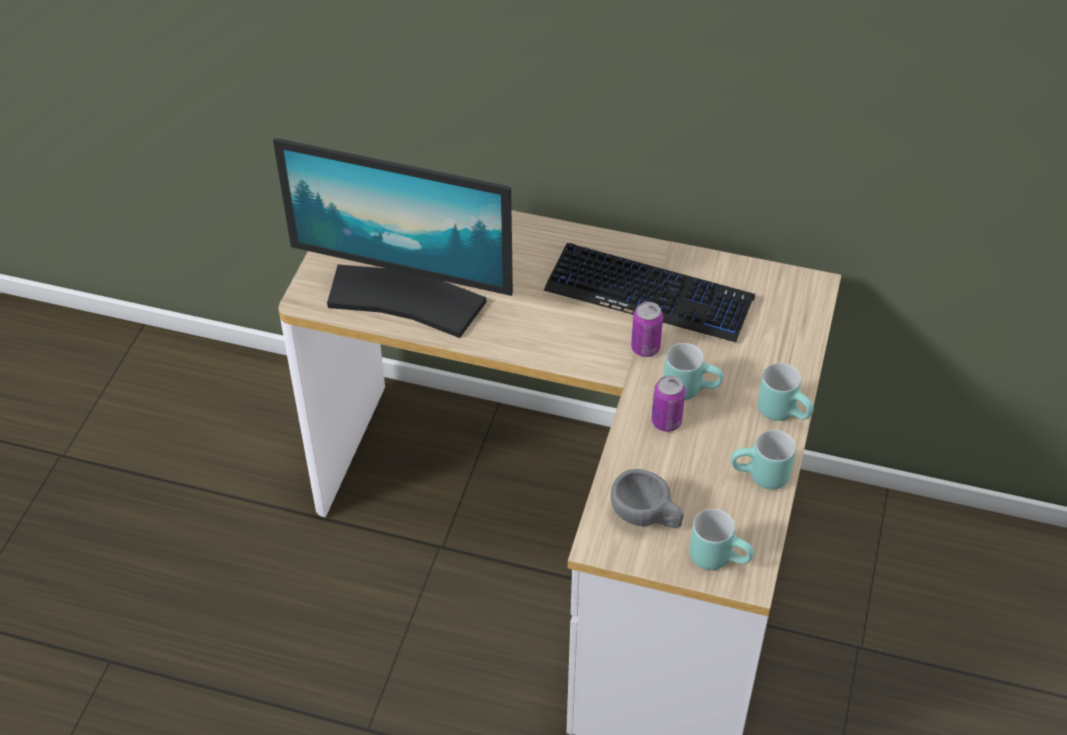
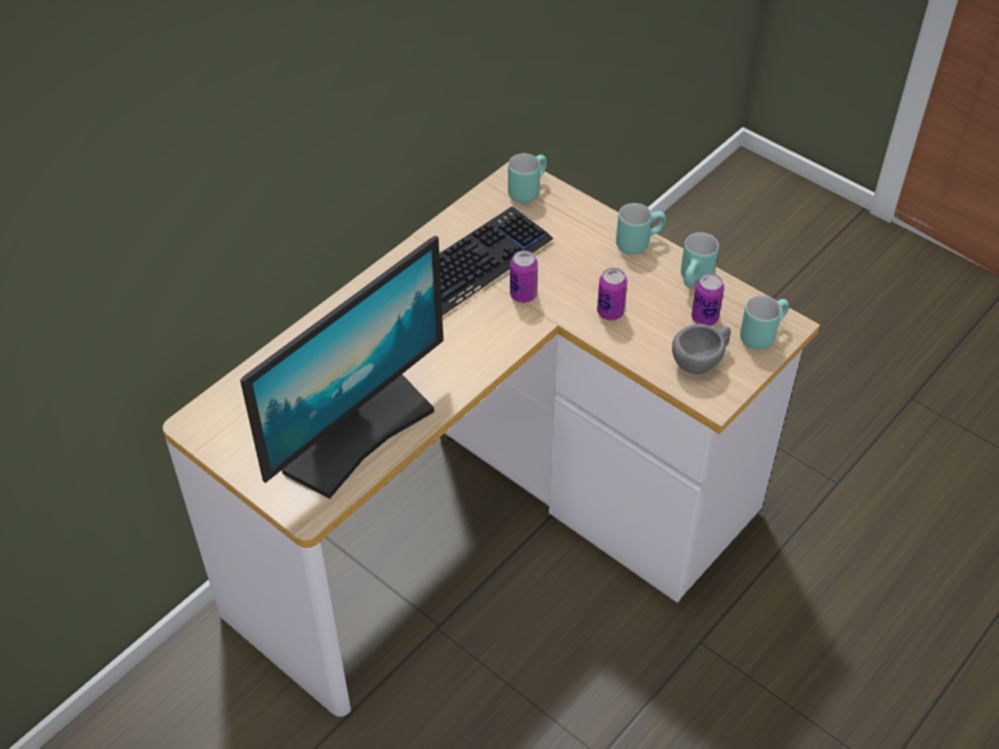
camera: 65 degrees left, 0 degrees up
turquoise mug [664,343,723,400] -> turquoise mug moved to [508,153,547,203]
none -> can [691,274,724,326]

